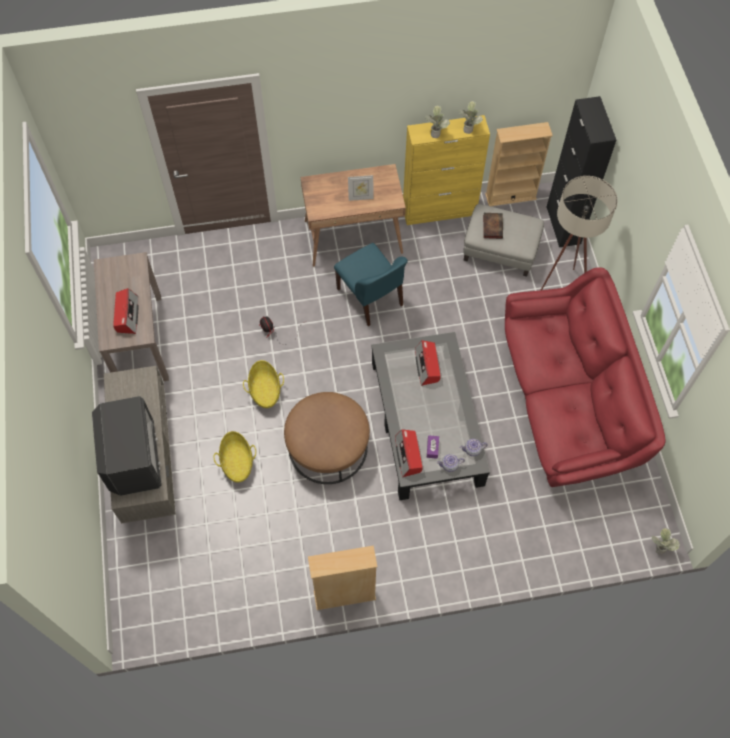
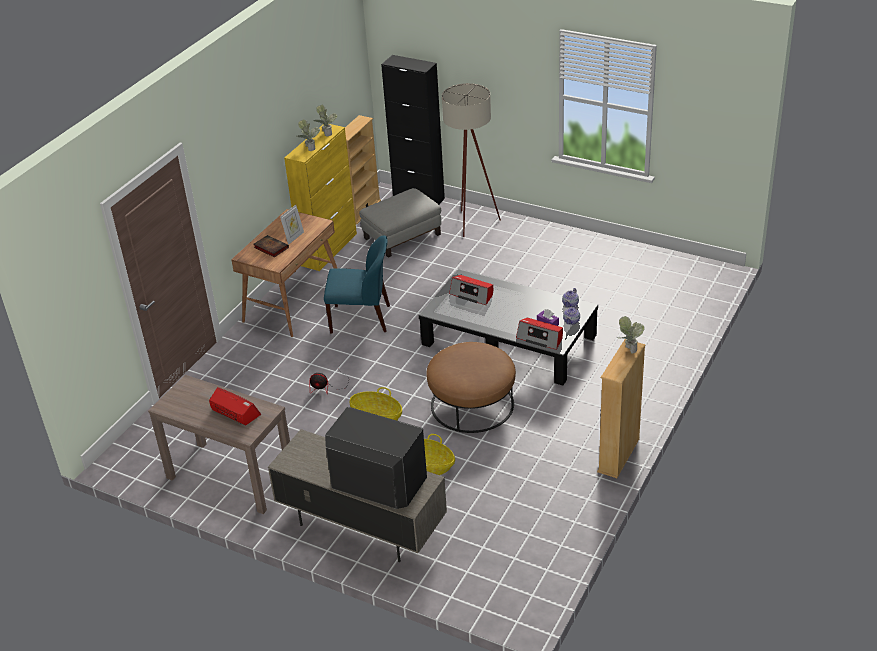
camera: 50 degrees left, 25 degrees down
book [483,213,503,239] -> book moved to [253,235,289,257]
red sofa [505,267,666,487] -> none
potted plant [651,528,680,555] -> potted plant moved to [618,316,645,353]

